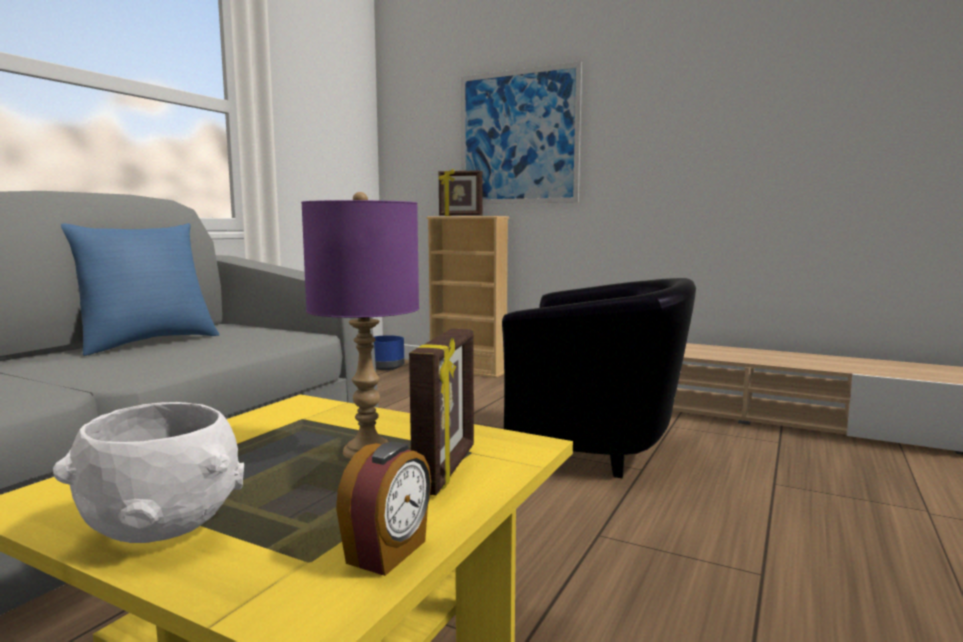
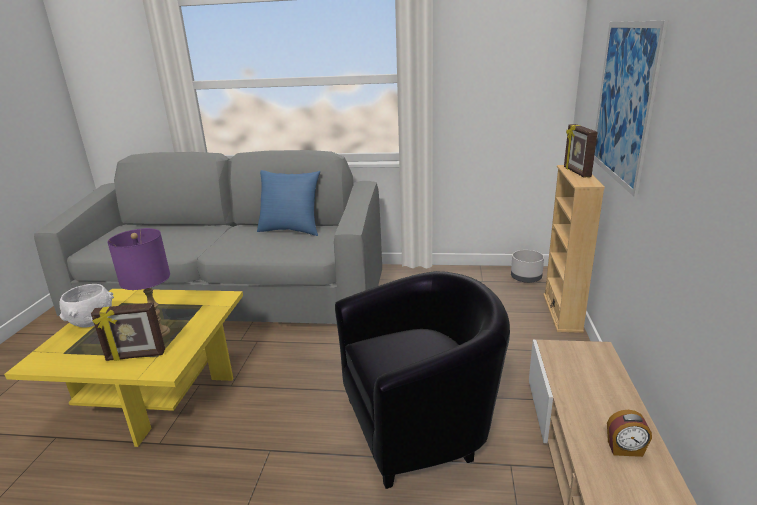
camera: 70 degrees right, 15 degrees up
alarm clock [336,442,431,576] -> alarm clock moved to [607,410,652,457]
blue planter [374,335,404,370] -> grey planter [511,250,544,283]
black armchair [502,278,696,478] -> black armchair turned 105 degrees counterclockwise [335,271,510,489]

